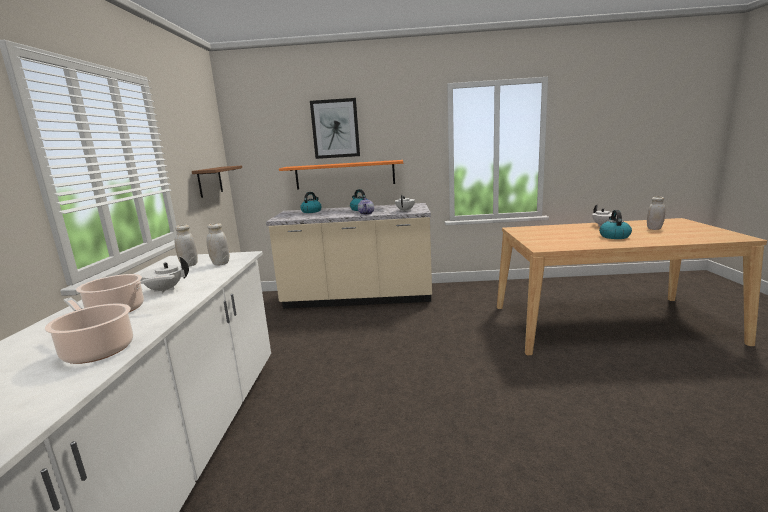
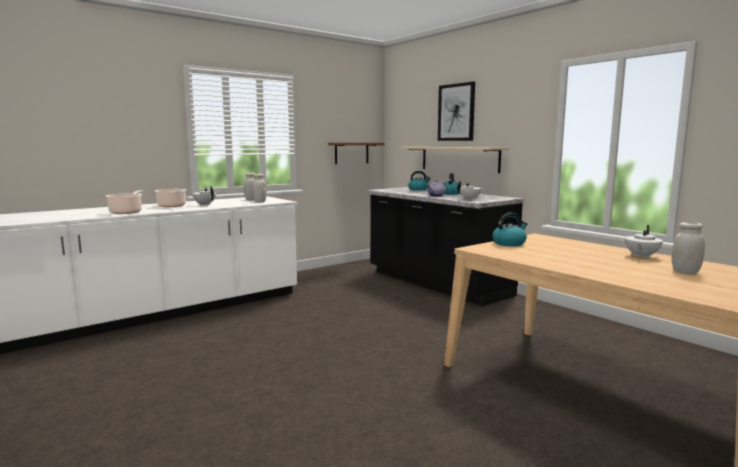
camera: 50 degrees right, 5 degrees down
beige counter [266,203,432,309] -> black counter [367,187,524,306]
orange shelf [279,160,403,190] -> beige shelf [399,147,509,173]
kettle [599,210,632,239] -> kettle moved to [493,213,528,246]

